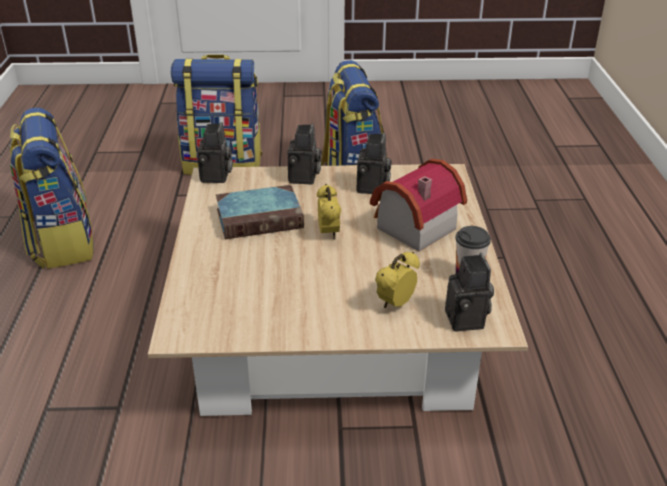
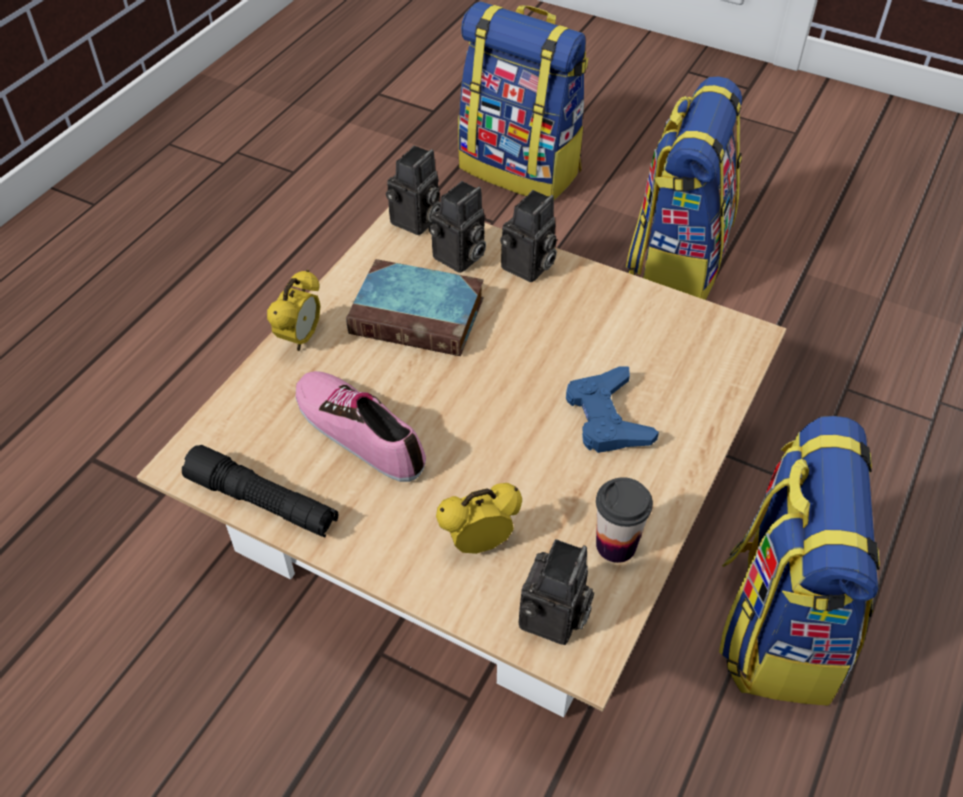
camera: 30 degrees right, 15 degrees up
backpack [9,108,93,269] -> backpack moved to [719,416,880,706]
alarm clock [317,184,341,240] -> alarm clock moved to [267,270,321,351]
camera [357,133,392,194] -> camera moved to [429,181,486,273]
toy house [370,159,467,251] -> blue game controller [566,367,659,453]
none -> black flashlight [182,445,338,537]
none -> shoe [296,371,426,482]

